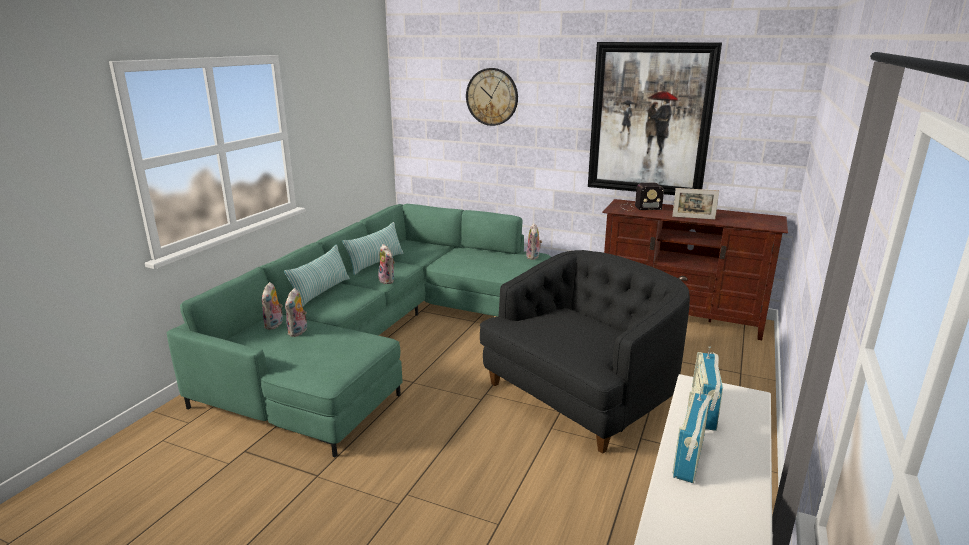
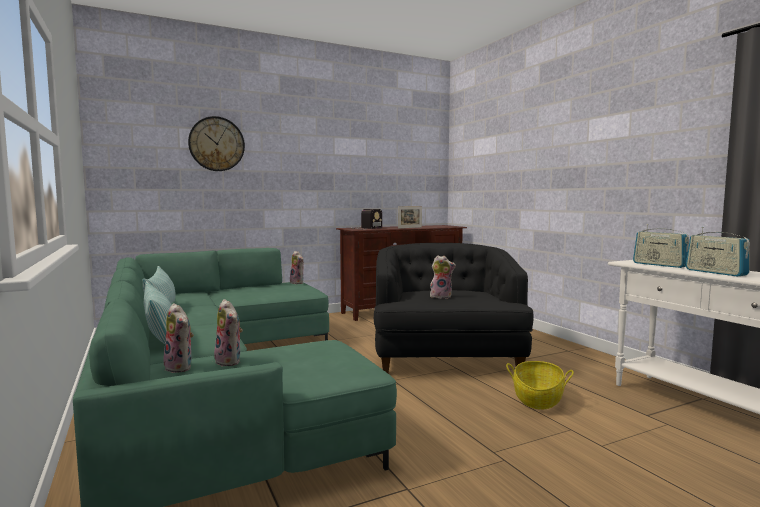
camera: 50 degrees left, 15 degrees down
plush toy [378,244,395,284] -> plush toy moved to [430,256,456,299]
picture [588,42,722,195] -> none
none -> basket [506,361,574,410]

